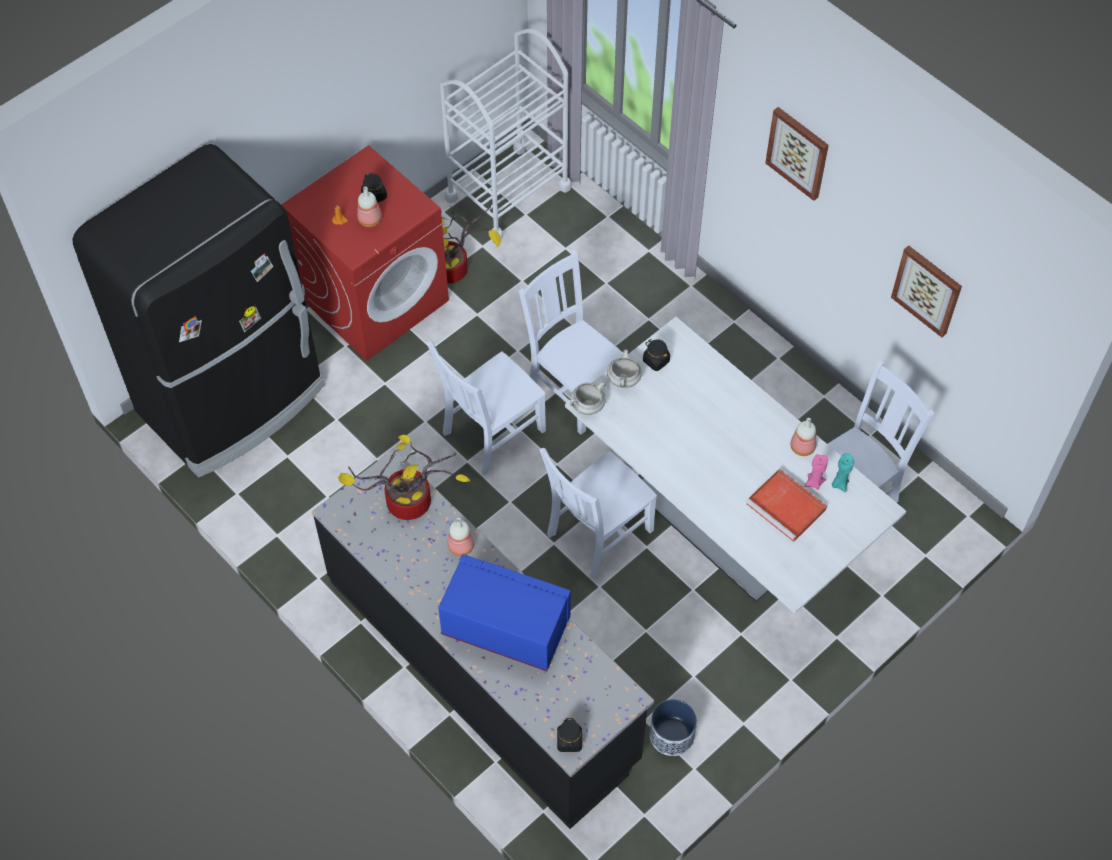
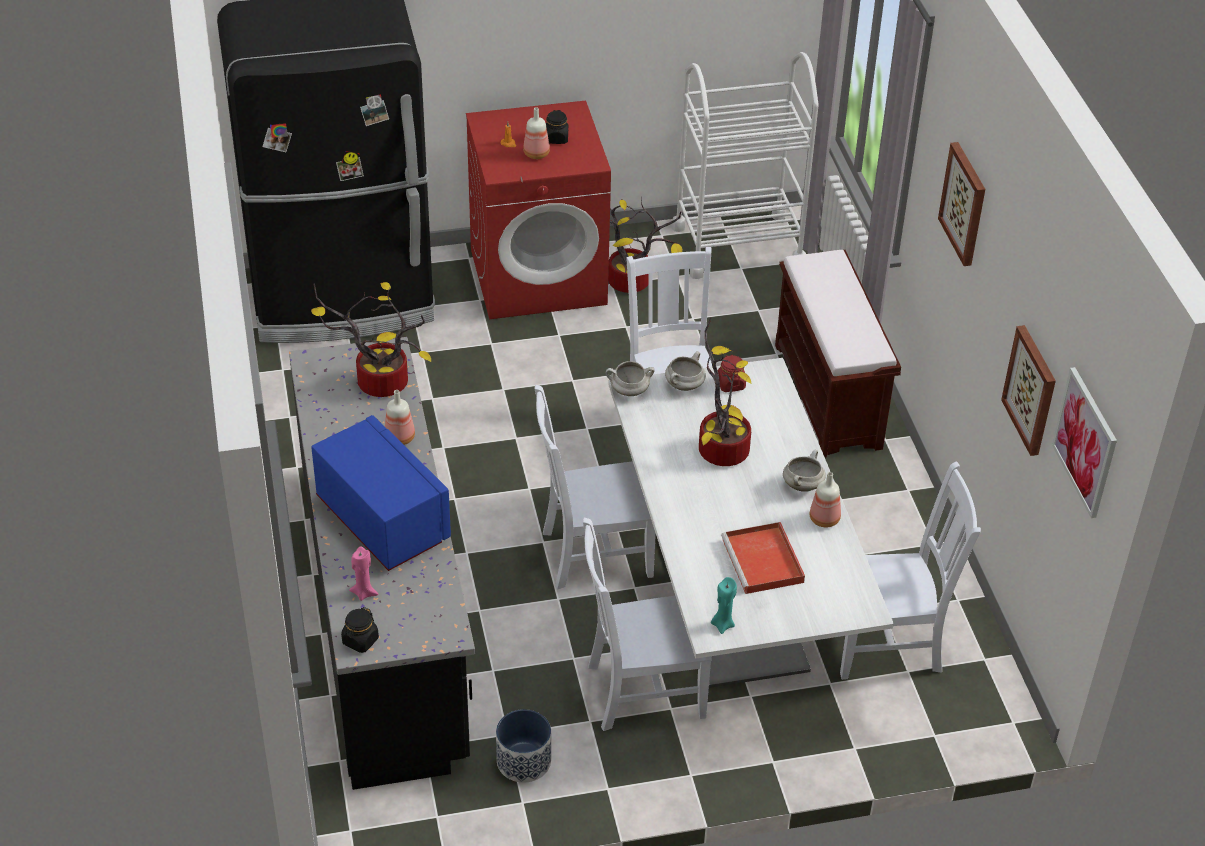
camera: 30 degrees right, 15 degrees down
white chair [426,341,546,475] -> white chair moved to [583,518,712,731]
black jar [643,339,670,371] -> red jar [718,355,746,392]
pink candle [805,454,828,490] -> pink candle moved to [349,546,379,601]
turquoise candle [832,453,854,493] -> turquoise candle moved to [711,577,737,634]
none -> potted plant [699,318,751,466]
none -> brown bench [775,250,901,458]
none -> white cooking pot [783,450,826,492]
none -> picture [1052,367,1117,518]

